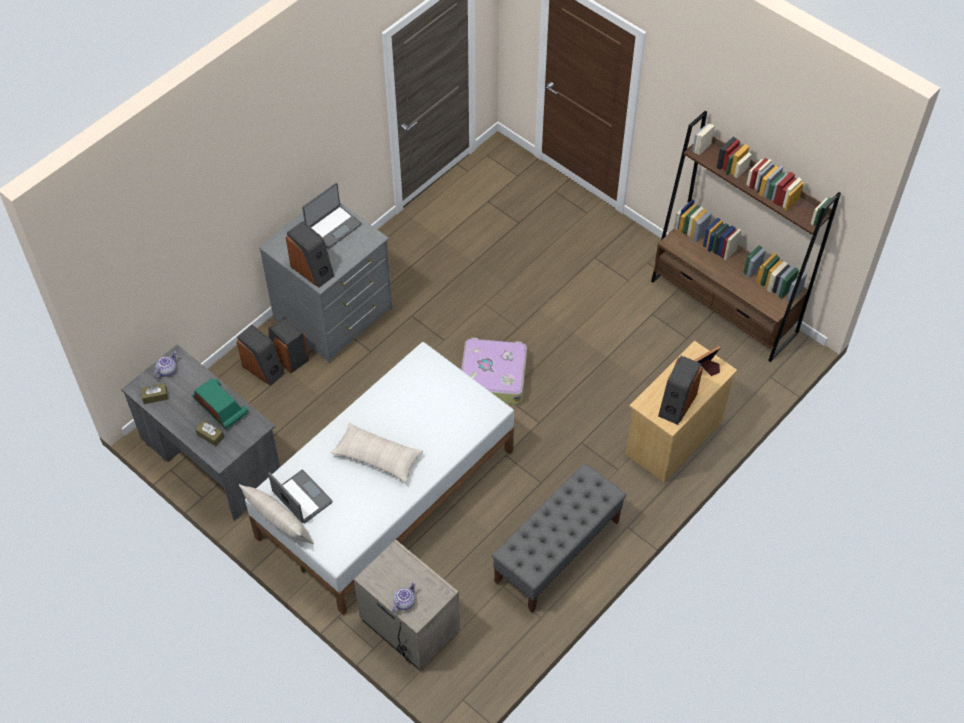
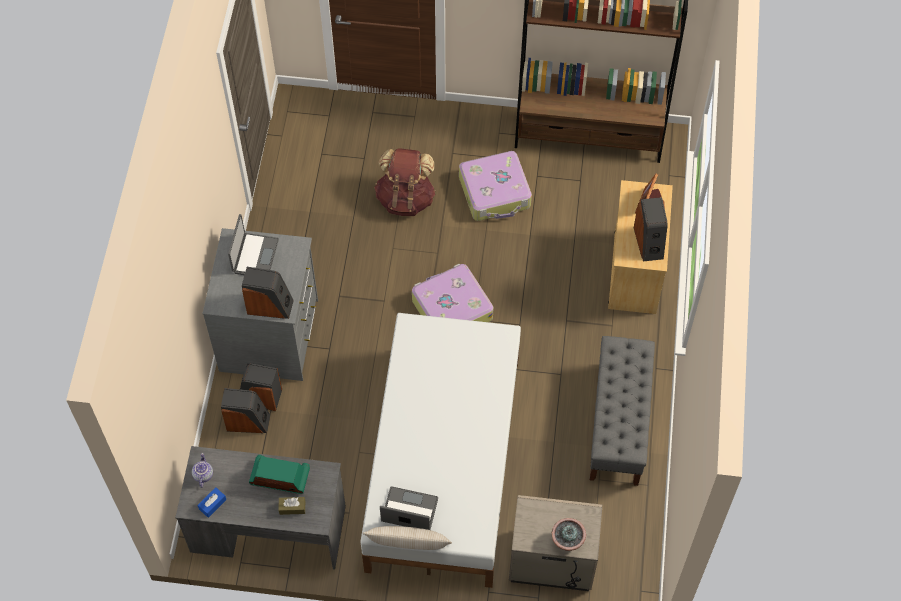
camera: 35 degrees left, 5 degrees up
brown tissue box [141,383,168,404] -> blue tissue box [197,487,226,518]
beige pillow [331,423,423,482] -> none
teapot [392,582,416,613] -> potted plant [551,518,586,551]
none -> brown backpack [374,148,436,216]
none -> suitcase [459,151,532,221]

